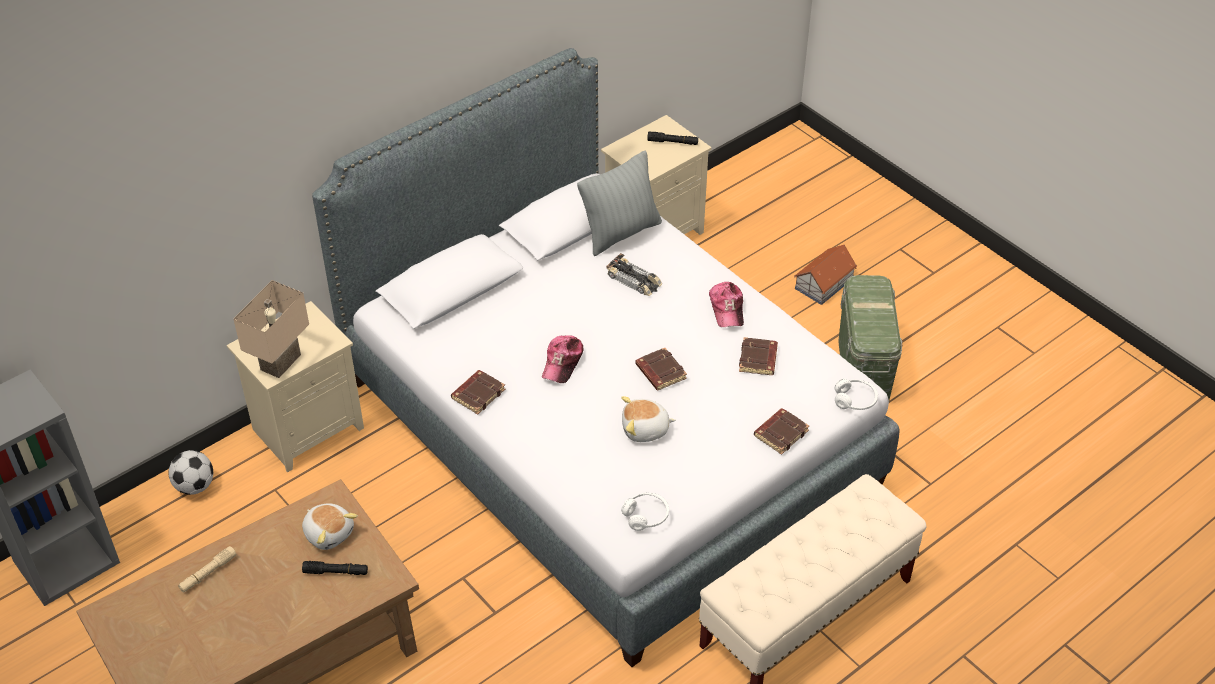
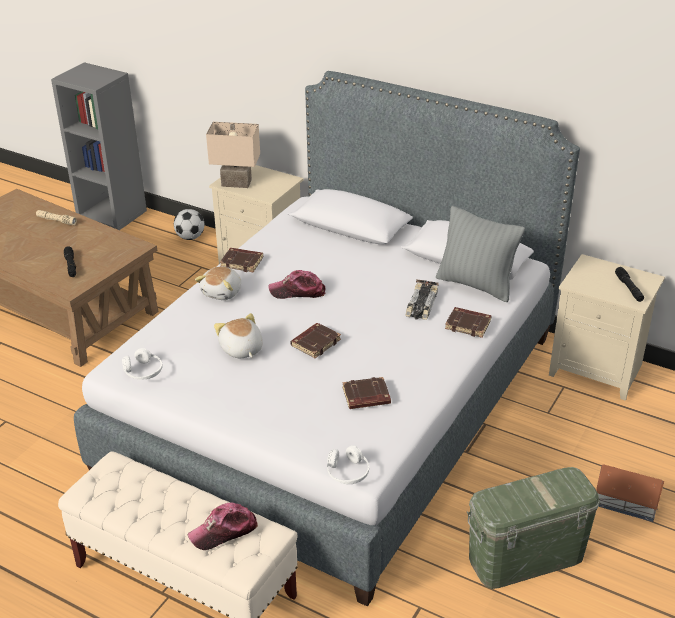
camera: 70 degrees right, 10 degrees down
plush toy [302,503,358,550] -> plush toy moved to [195,267,241,300]
cap [709,282,744,327] -> cap moved to [188,503,258,550]
brown book [754,408,809,455] -> brown book moved to [445,307,491,338]

